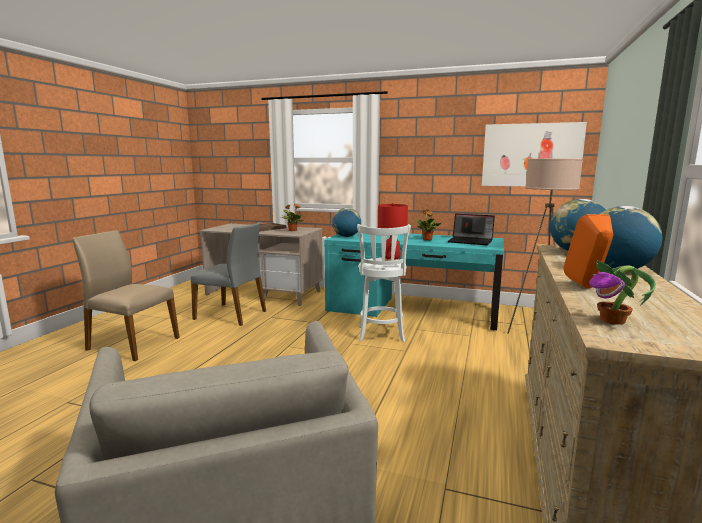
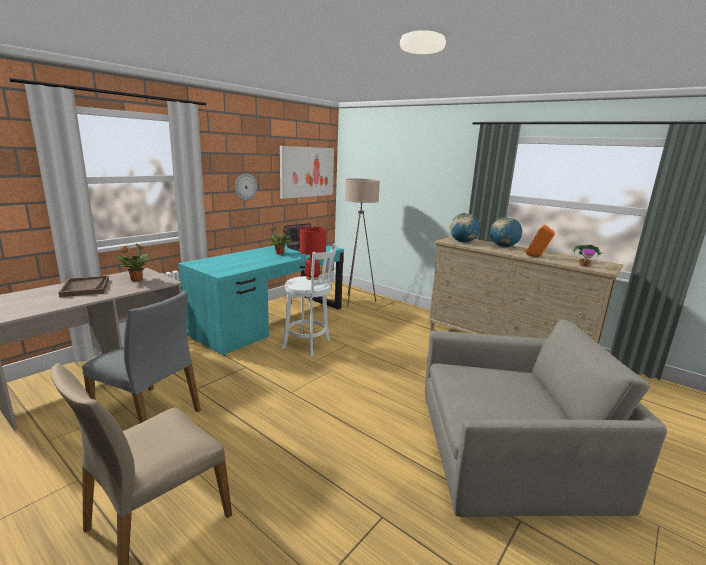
camera: 70 degrees left, 5 degrees up
grey chair [191,222,266,326] -> grey chair turned 75 degrees clockwise [82,290,201,424]
globe [332,208,361,237] -> none
none -> wall clock [235,173,257,201]

